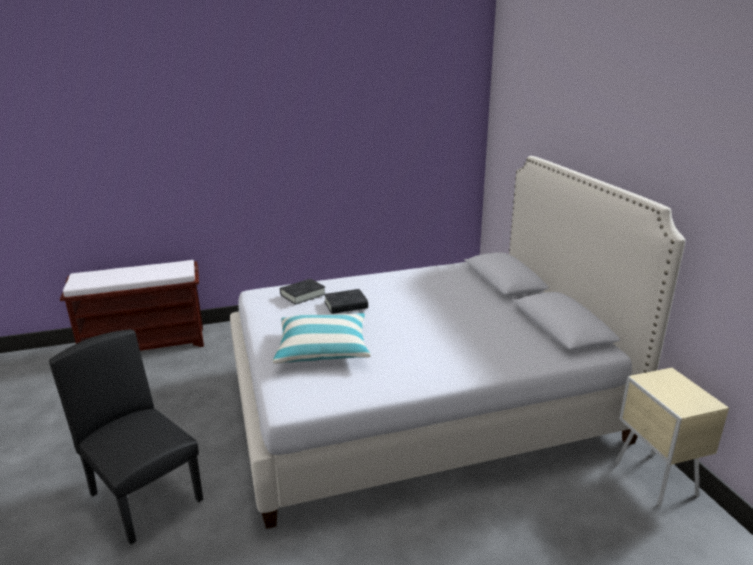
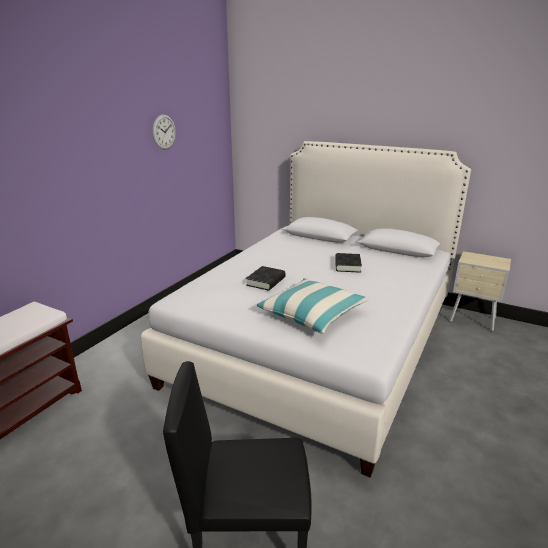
camera: 45 degrees left, 0 degrees up
black book [280,279,325,305] -> black book moved to [335,253,362,273]
none -> wall clock [153,114,176,149]

